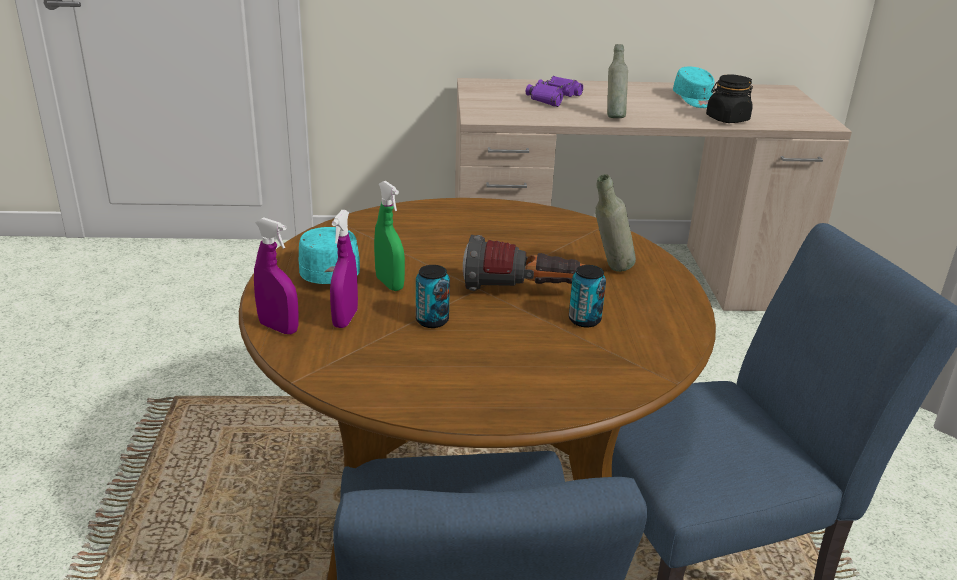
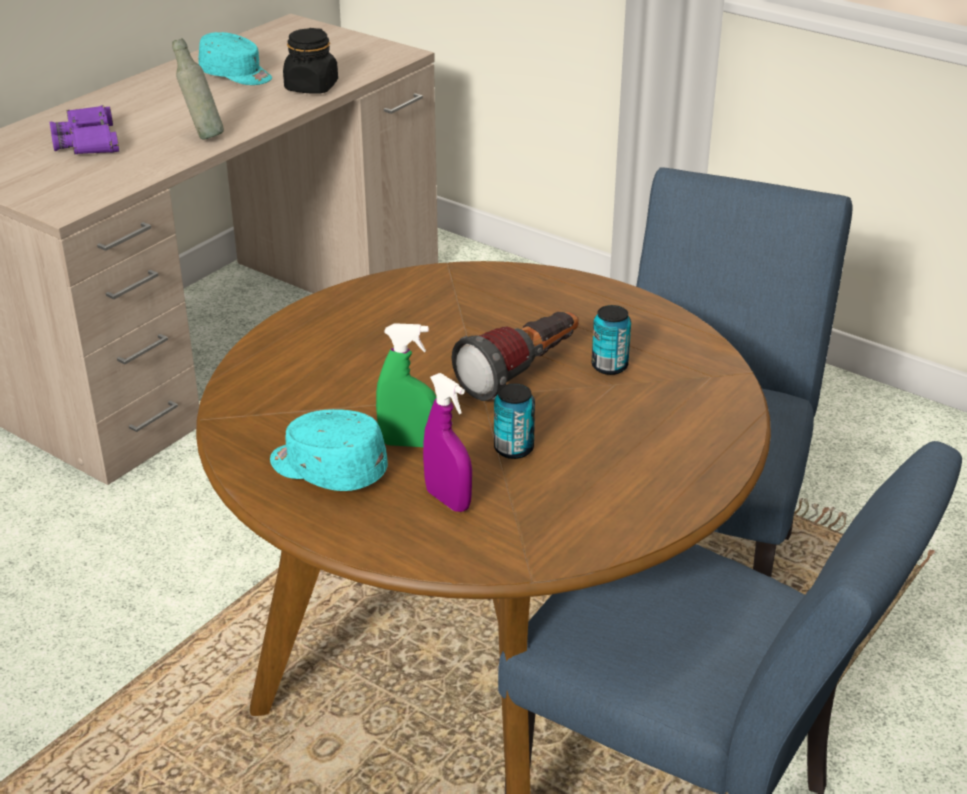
camera: 50 degrees left, 5 degrees up
purple spray bottle [254,217,299,334] -> none
grey bottle [595,174,636,272] -> none

